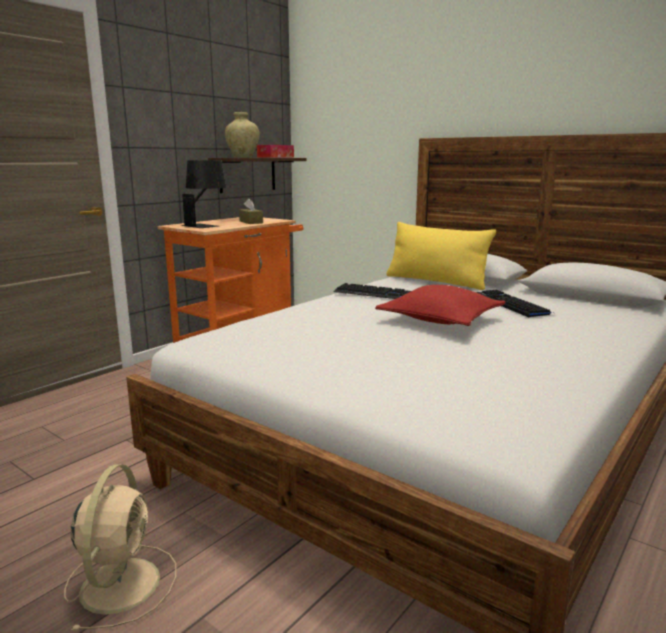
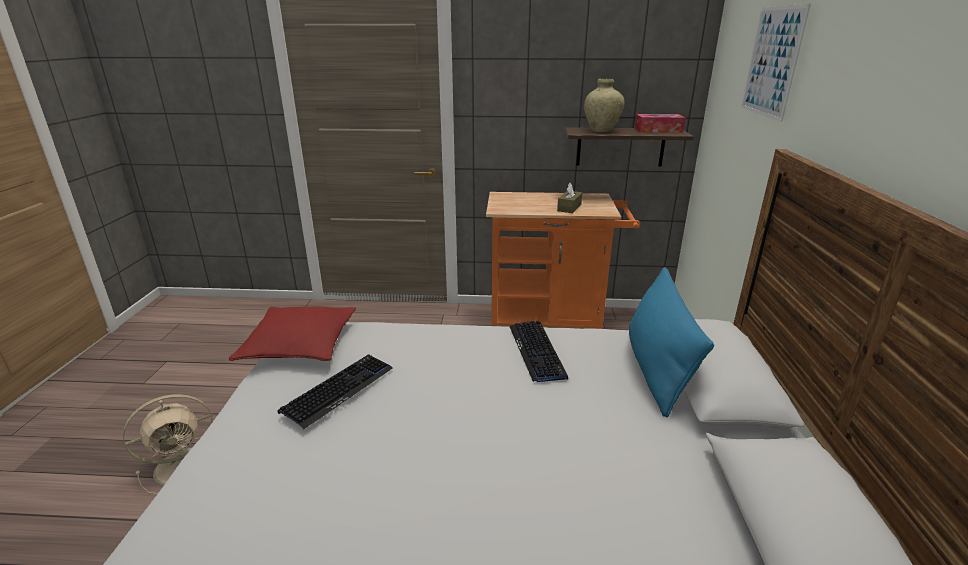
camera: 55 degrees right, 10 degrees up
black table lamp [180,160,227,228] -> none
red pillow [375,285,506,326] -> red pillow moved to [229,307,356,361]
yellow pillow [386,222,496,290] -> blue pillow [629,267,714,418]
keyboard [476,290,553,318] -> keyboard moved to [277,354,393,429]
none -> picture [741,4,811,122]

